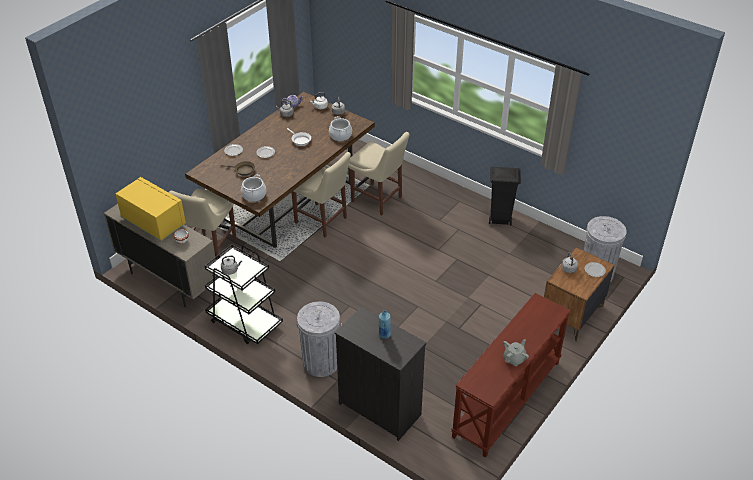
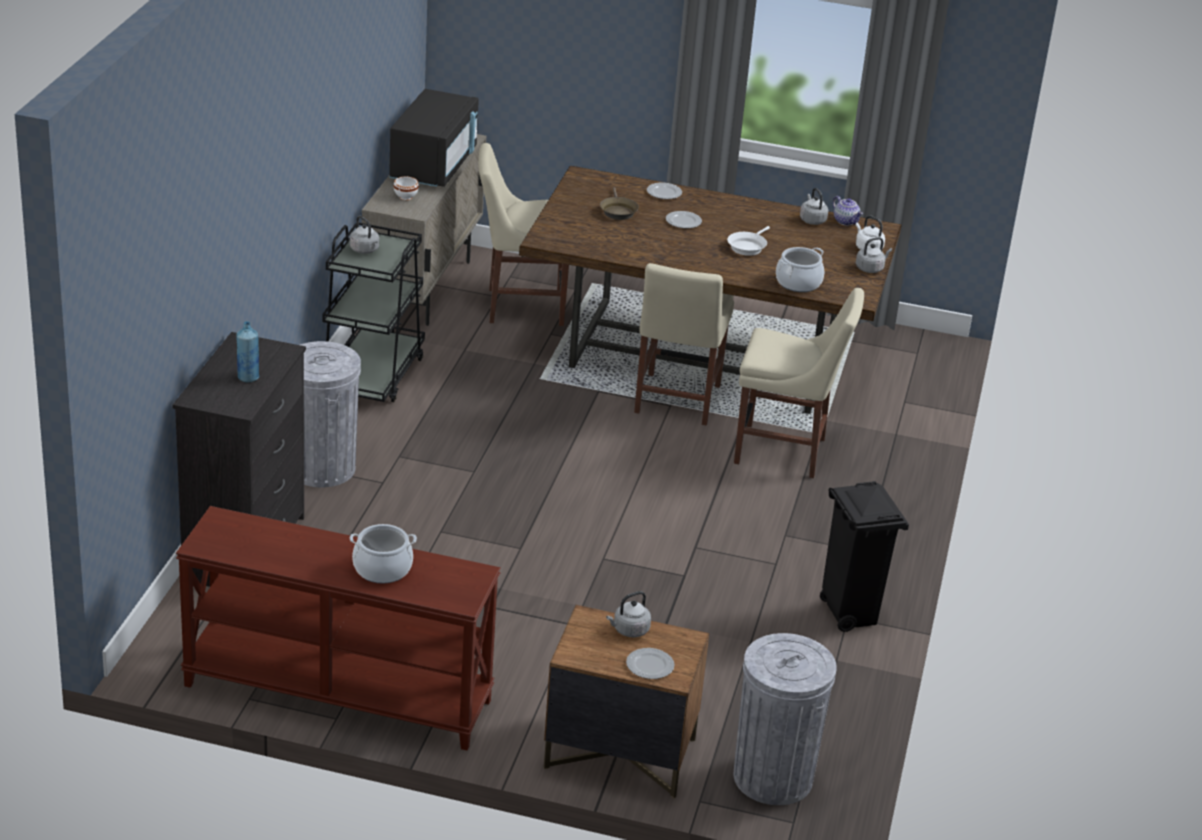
camera: 65 degrees right, 10 degrees down
yellow microwave [116,177,186,241] -> black microwave [389,89,479,187]
cooking pot [241,175,266,202] -> cooking pot moved to [350,524,417,584]
beige chair [348,132,410,216] -> beige chair turned 90 degrees counterclockwise [734,288,864,478]
grey teapot [503,339,529,366] -> none

